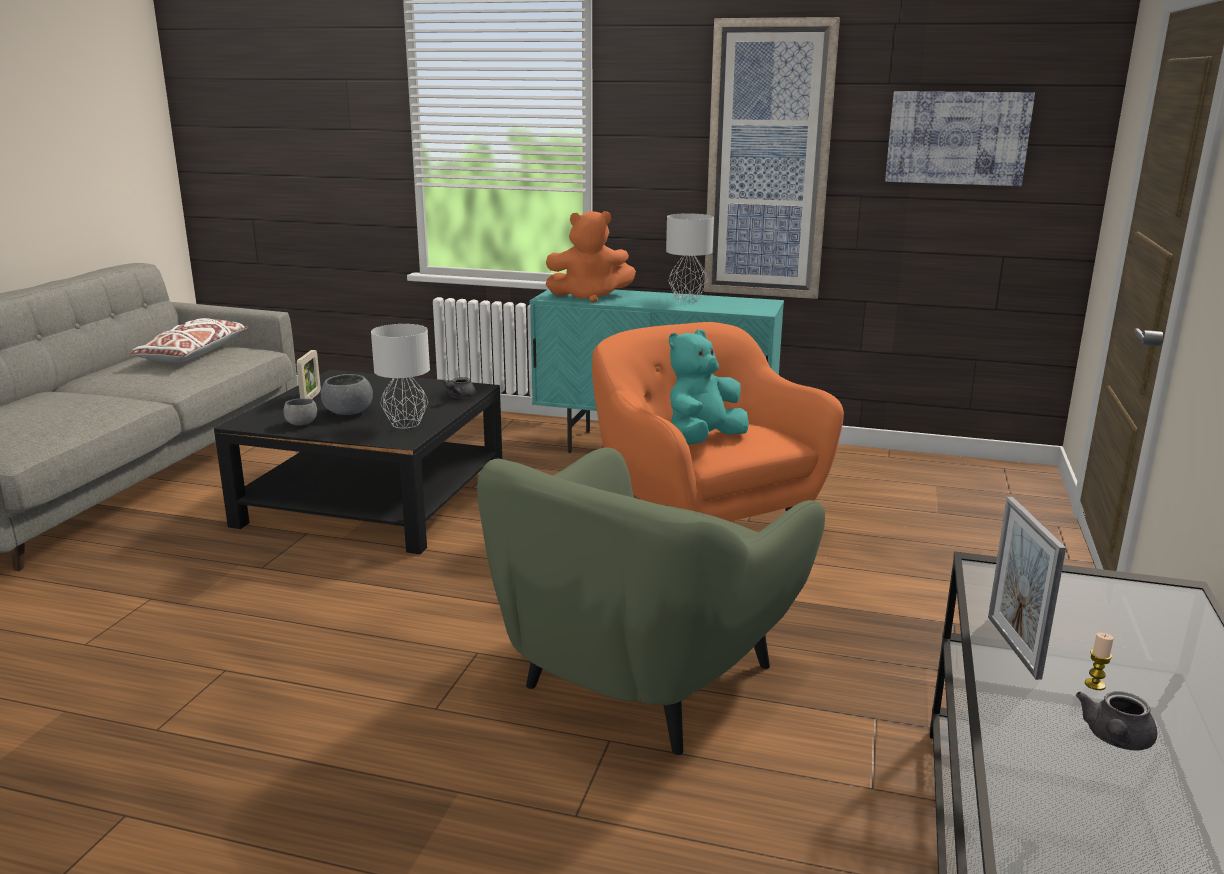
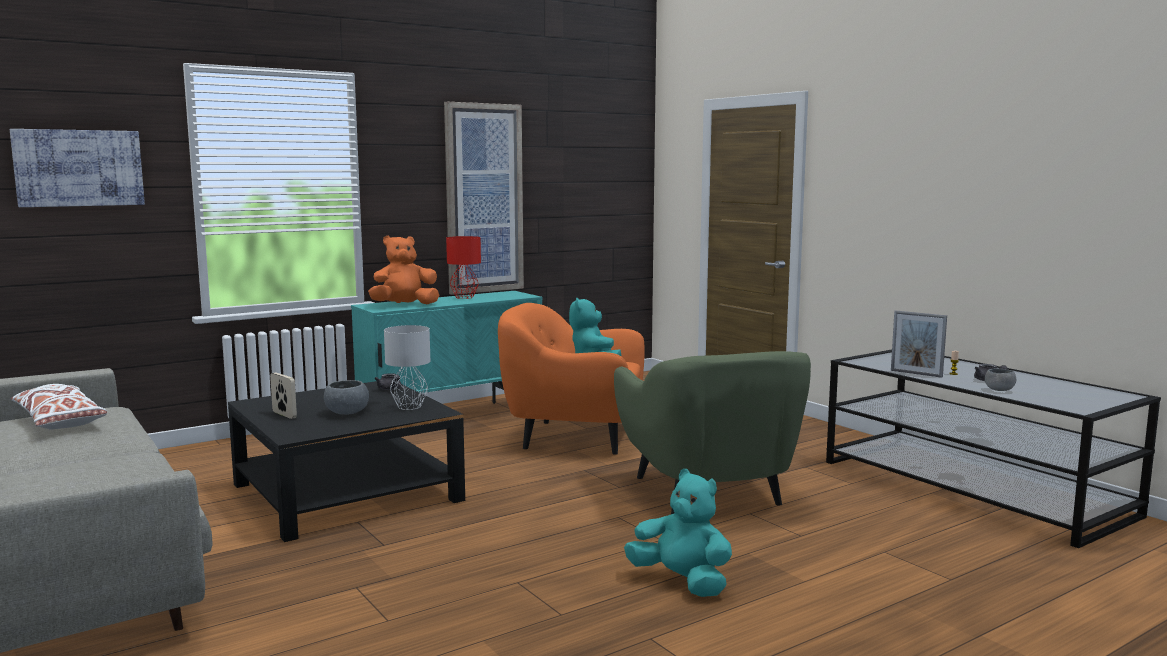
camera: 50 degrees left, 10 degrees down
grey bowl [283,398,317,426] -> grey bowl moved to [985,368,1016,391]
orange plush toy [546,211,636,303] -> orange plush toy turned 150 degrees counterclockwise [368,236,439,304]
grey table lamp [666,213,714,302] -> red table lamp [446,236,481,299]
picture [885,91,1035,186] -> picture moved to [10,129,145,207]
none -> turquoise plush toy [624,469,732,597]

